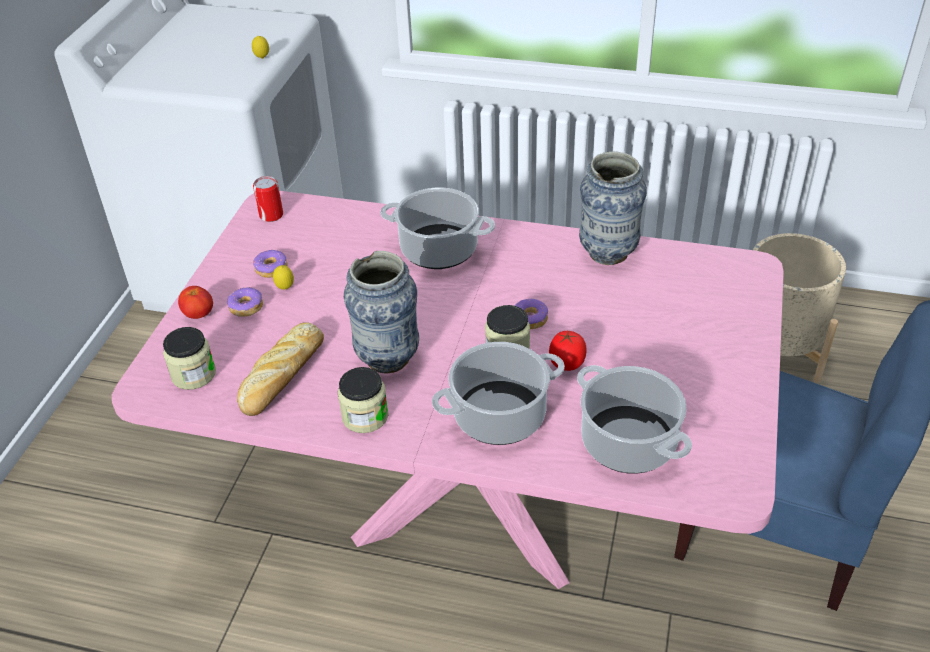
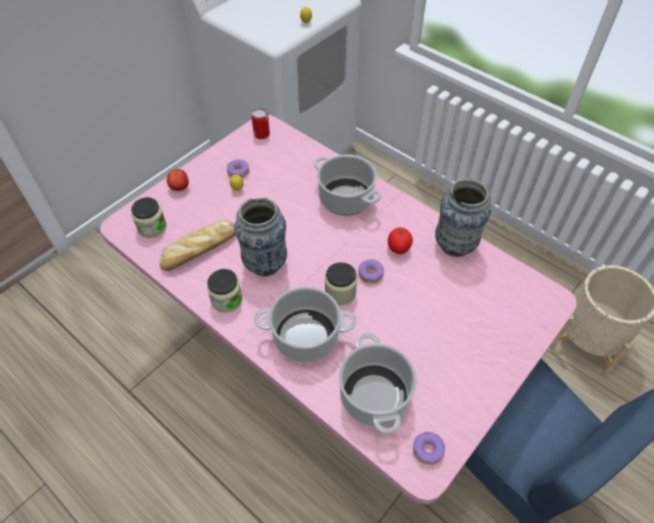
camera: 25 degrees right, 10 degrees up
donut [227,287,263,317] -> donut moved to [413,432,445,465]
tomato [549,330,587,371] -> tomato moved to [388,228,413,254]

